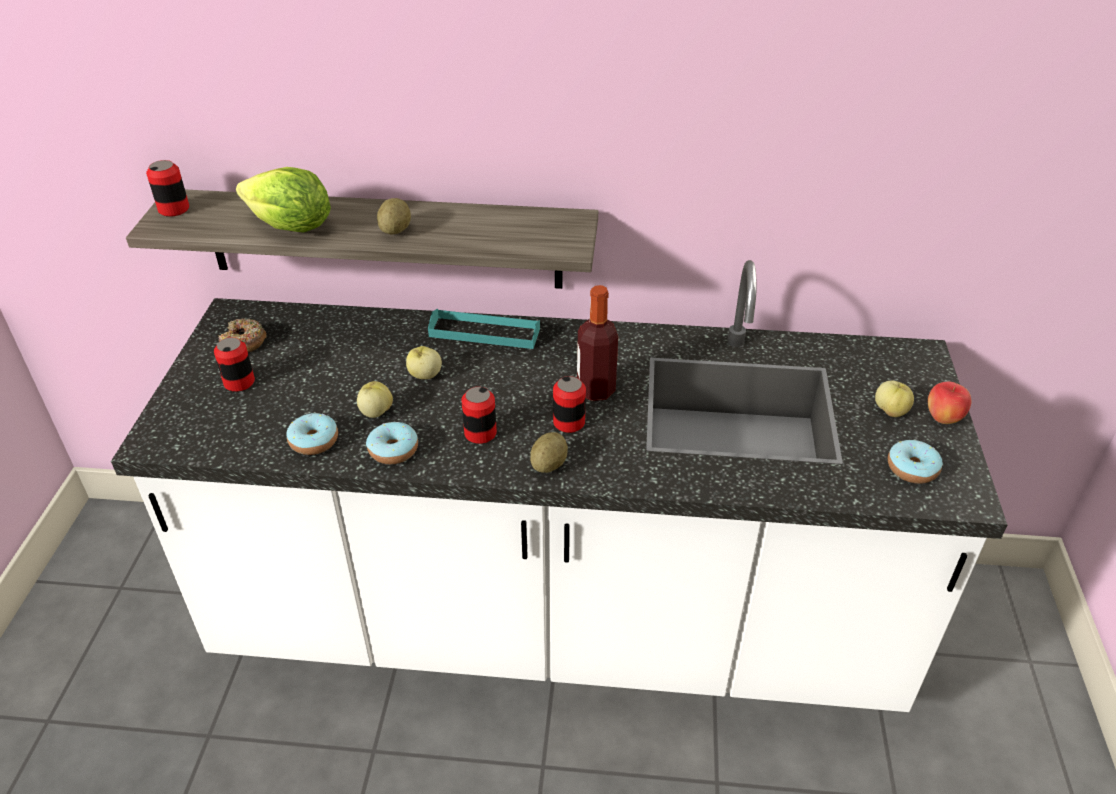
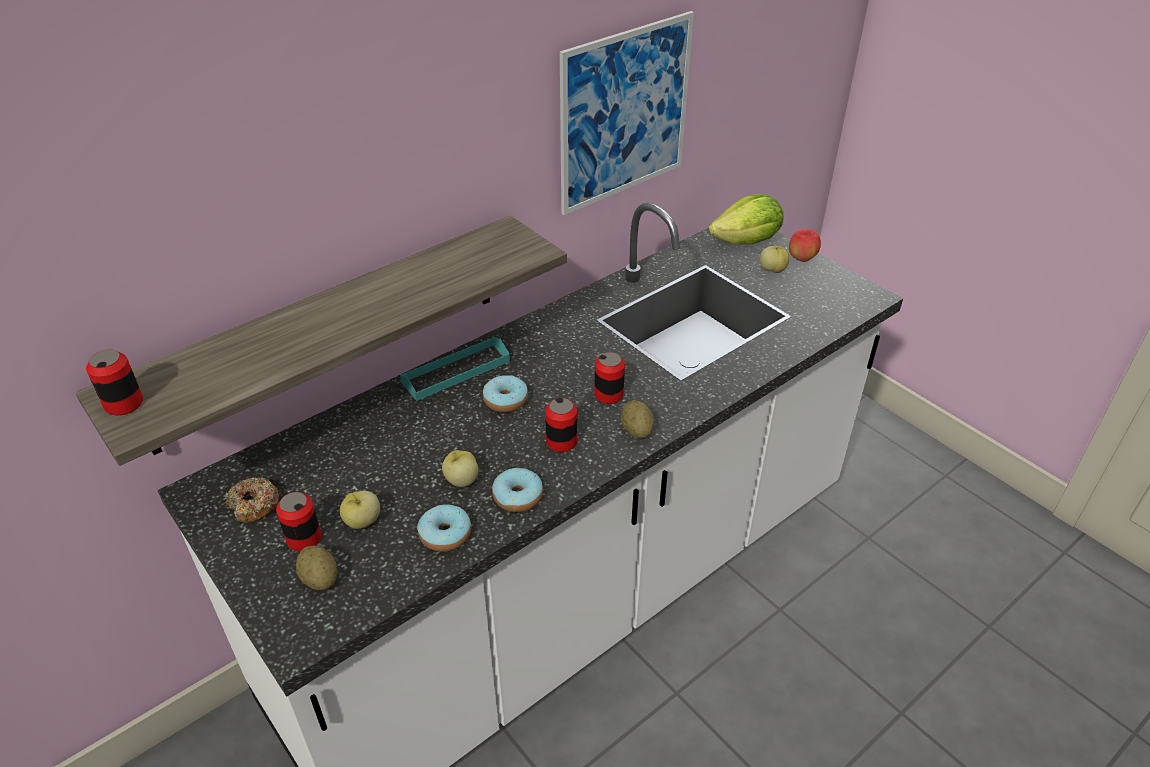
camera: 45 degrees left, 0 degrees up
lettuce [236,167,331,232] -> lettuce moved to [709,194,784,244]
potato [377,198,411,234] -> potato moved to [296,546,338,590]
apple [406,346,442,379] -> apple moved to [340,491,380,529]
bottle [577,285,618,401] -> none
donut [888,440,943,484] -> donut moved to [483,375,528,412]
none -> picture [560,11,694,215]

